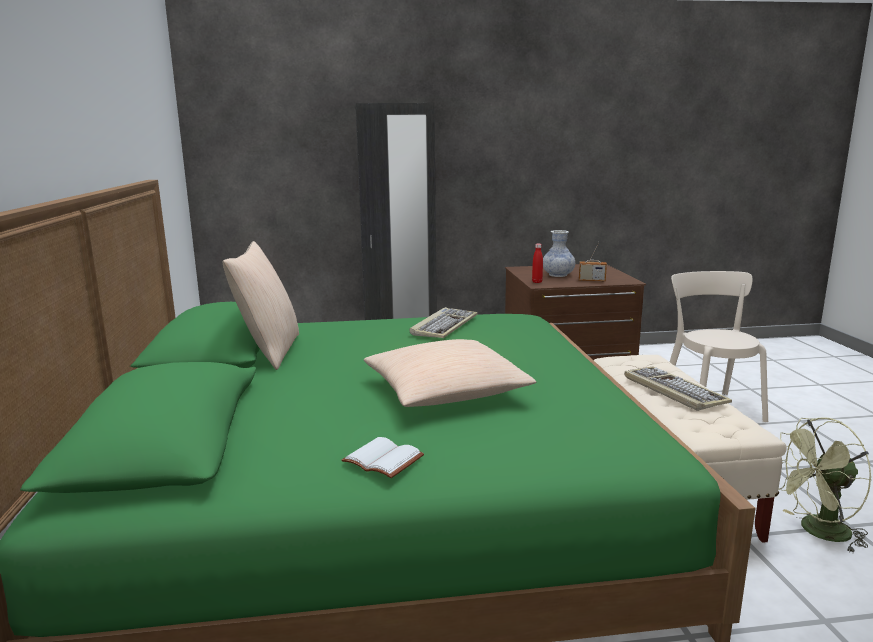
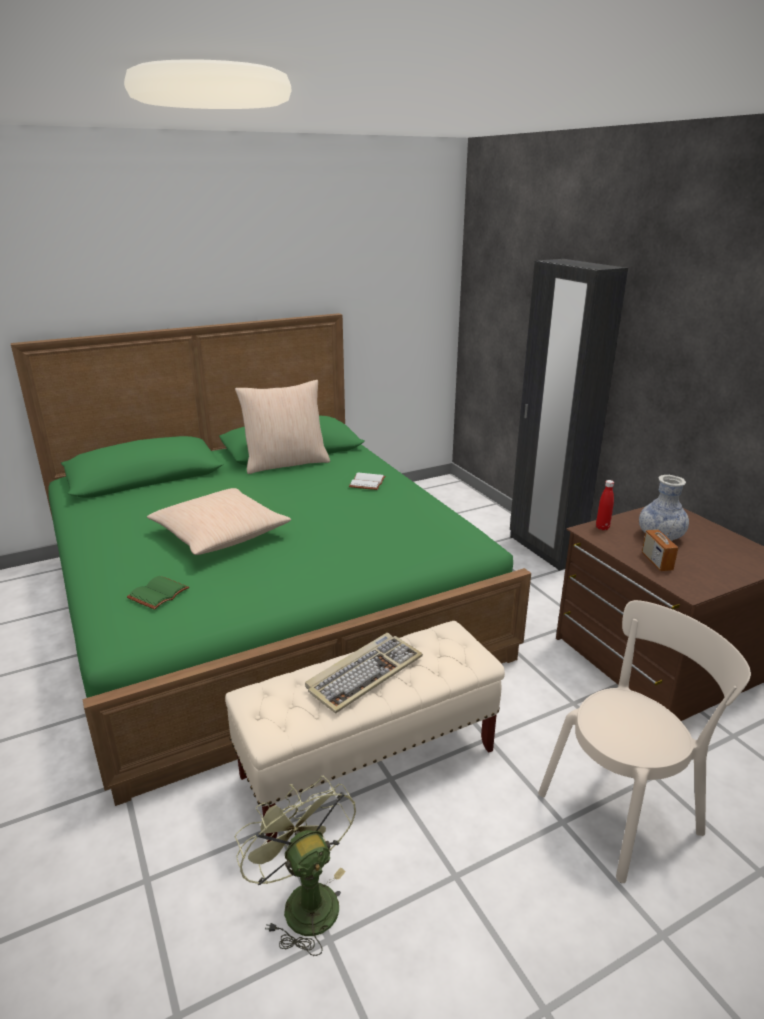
camera: 70 degrees right, 10 degrees up
white book [341,437,424,478] -> white book moved to [349,473,386,490]
keyboard [409,307,478,338] -> none
none -> green book [127,576,189,610]

